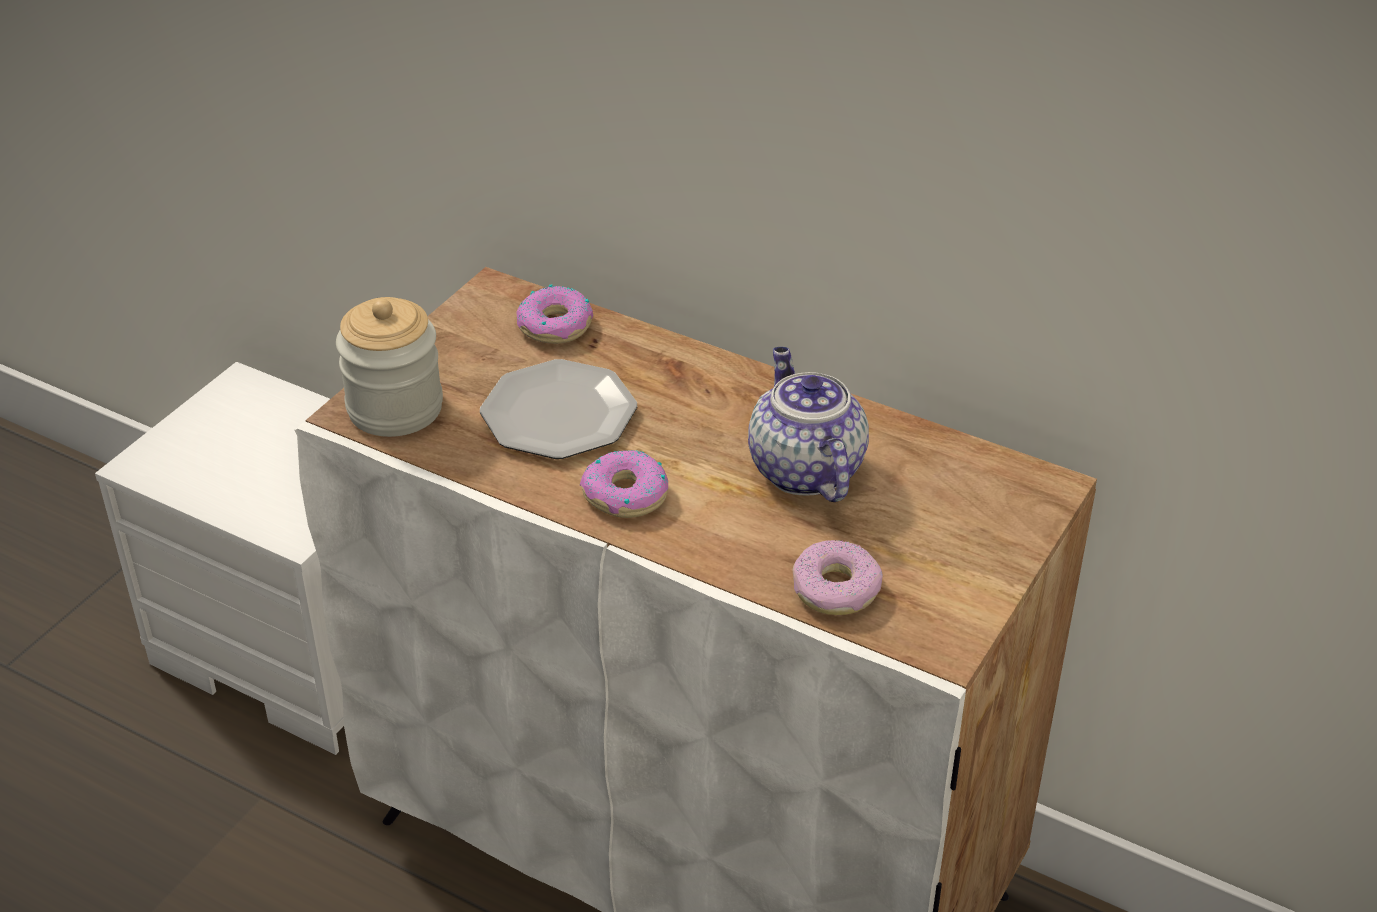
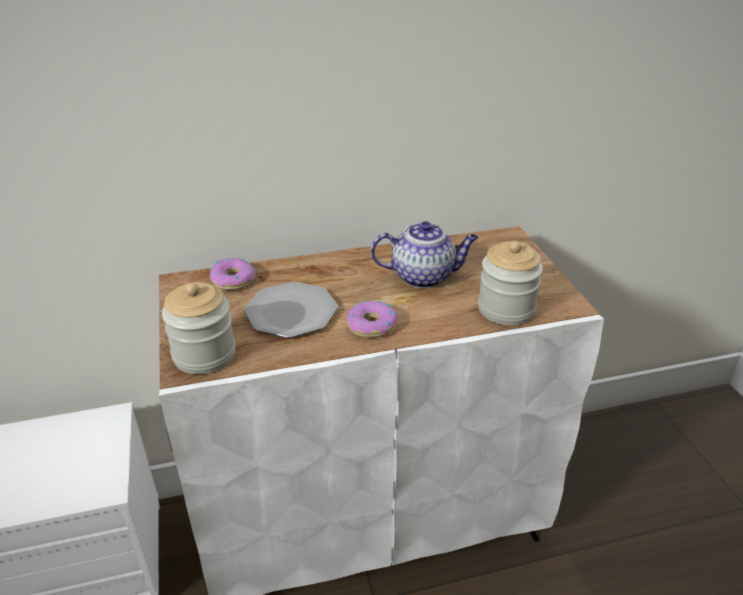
camera: 45 degrees left, 5 degrees down
teapot [748,347,869,502] -> teapot turned 150 degrees clockwise [371,221,479,288]
donut [792,540,883,615] -> jar [478,241,543,325]

